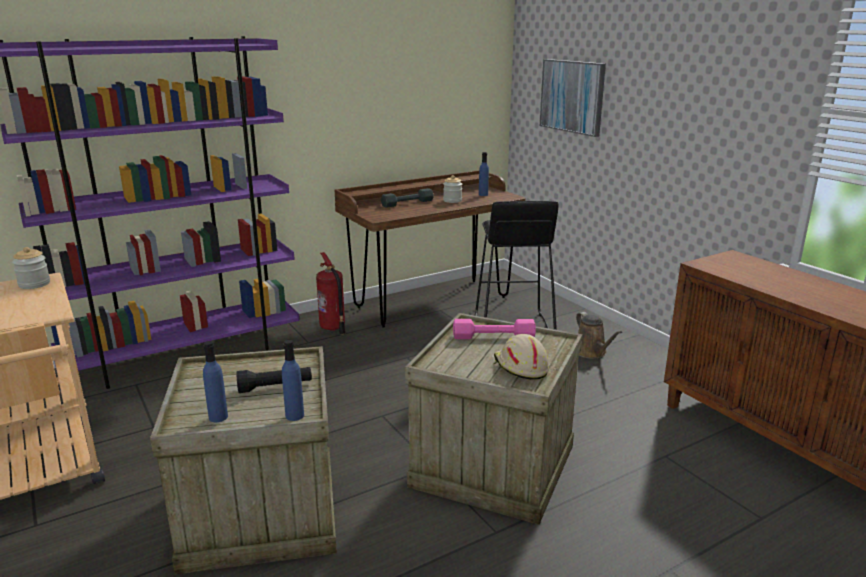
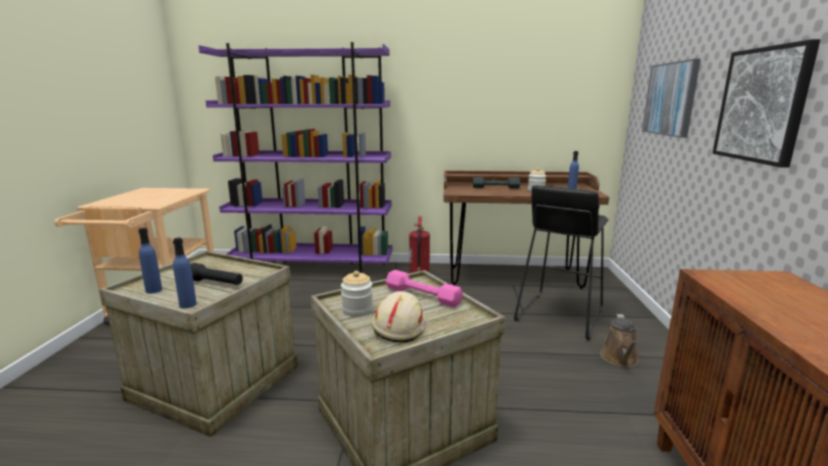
camera: 35 degrees right, 5 degrees down
jar [12,247,50,289] -> jar moved to [341,271,373,317]
none -> picture [712,39,820,168]

